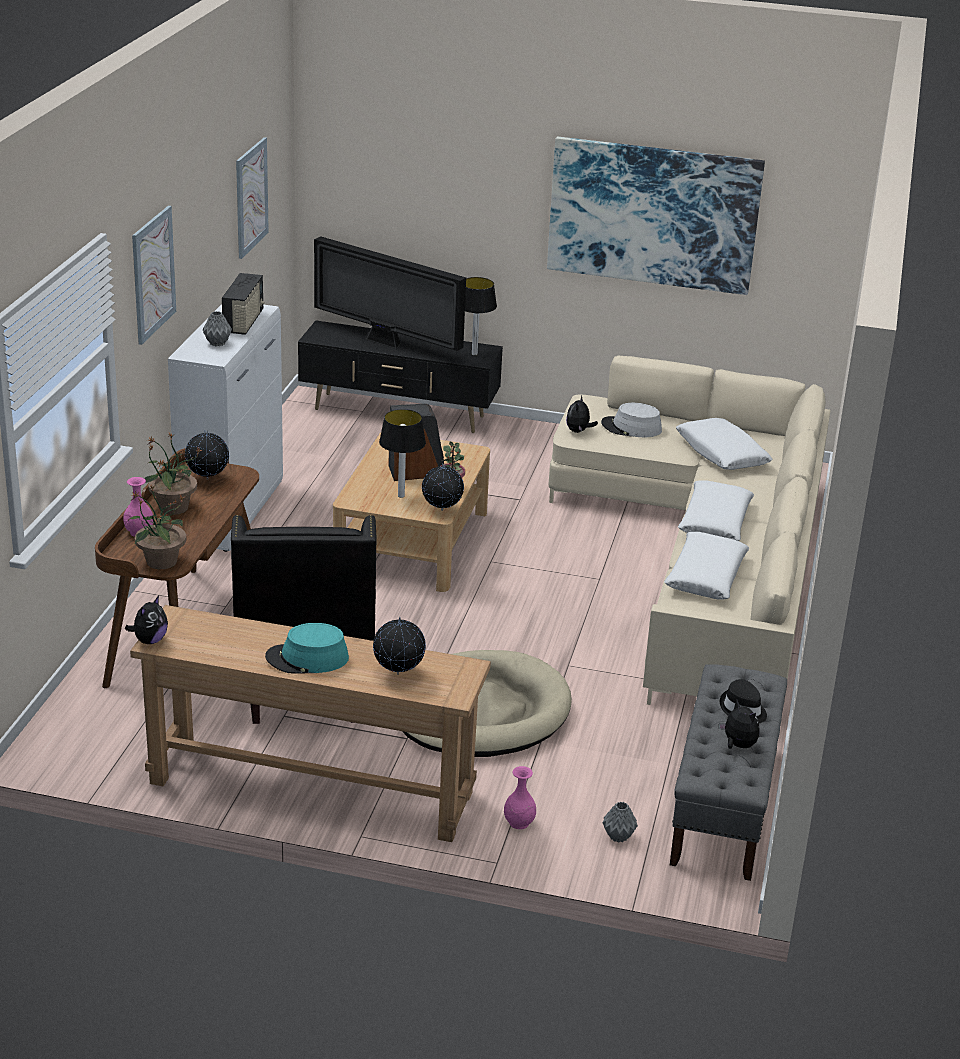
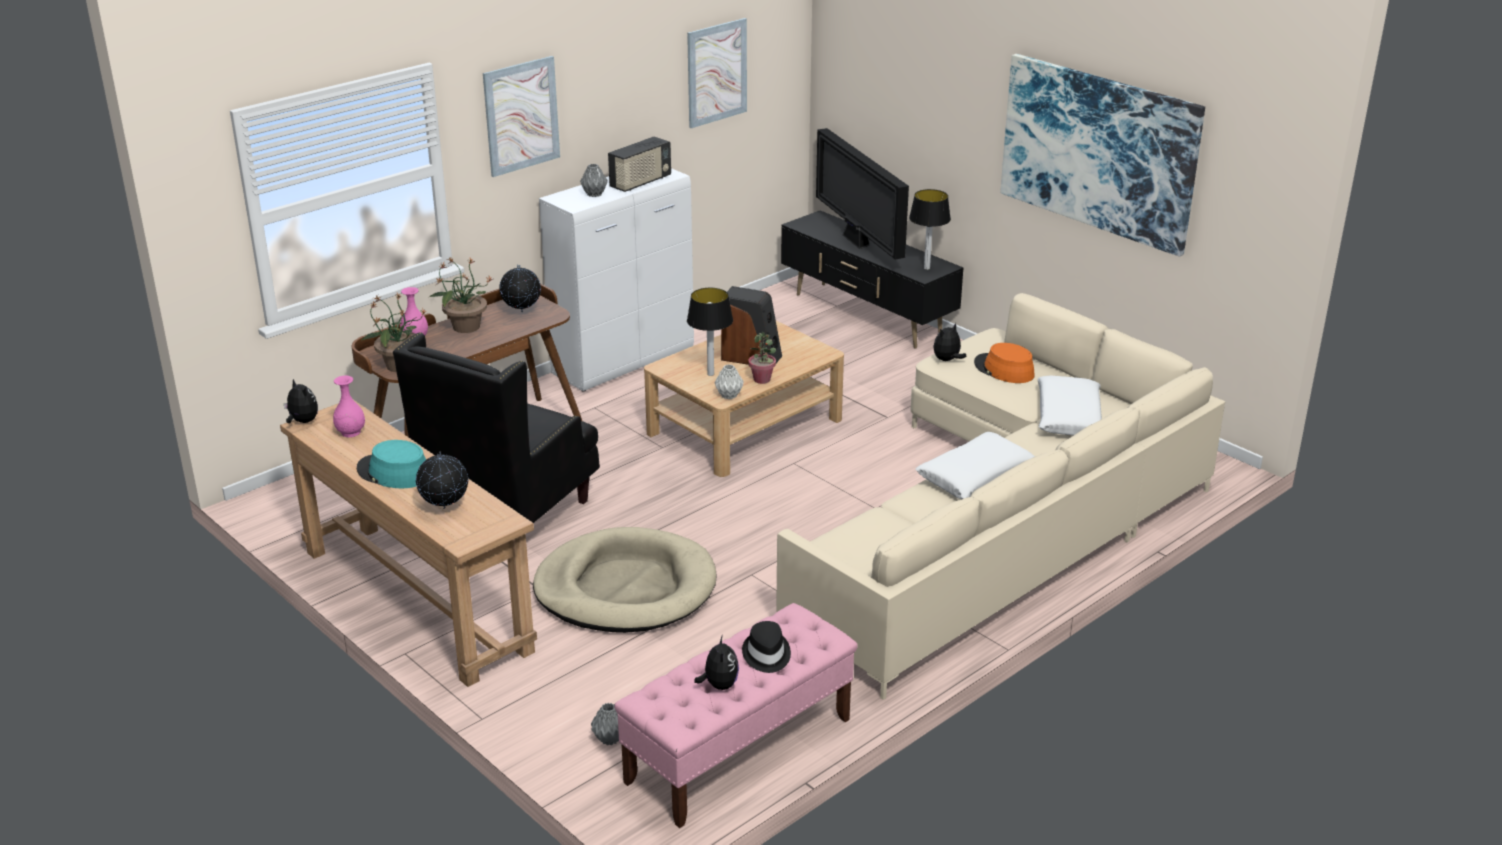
camera: 35 degrees right, 0 degrees up
plush toy [125,596,168,644] -> plush toy turned 105 degrees counterclockwise [284,379,318,423]
globe [422,463,464,511] -> grey vase [714,364,744,399]
pink vase [504,766,536,829] -> pink vase moved to [333,376,365,437]
grey hat [601,403,662,437] -> orange hat [974,343,1035,383]
white pillow [664,532,749,599] -> none
grey bench [670,664,787,881] -> pink bench [614,603,858,828]

